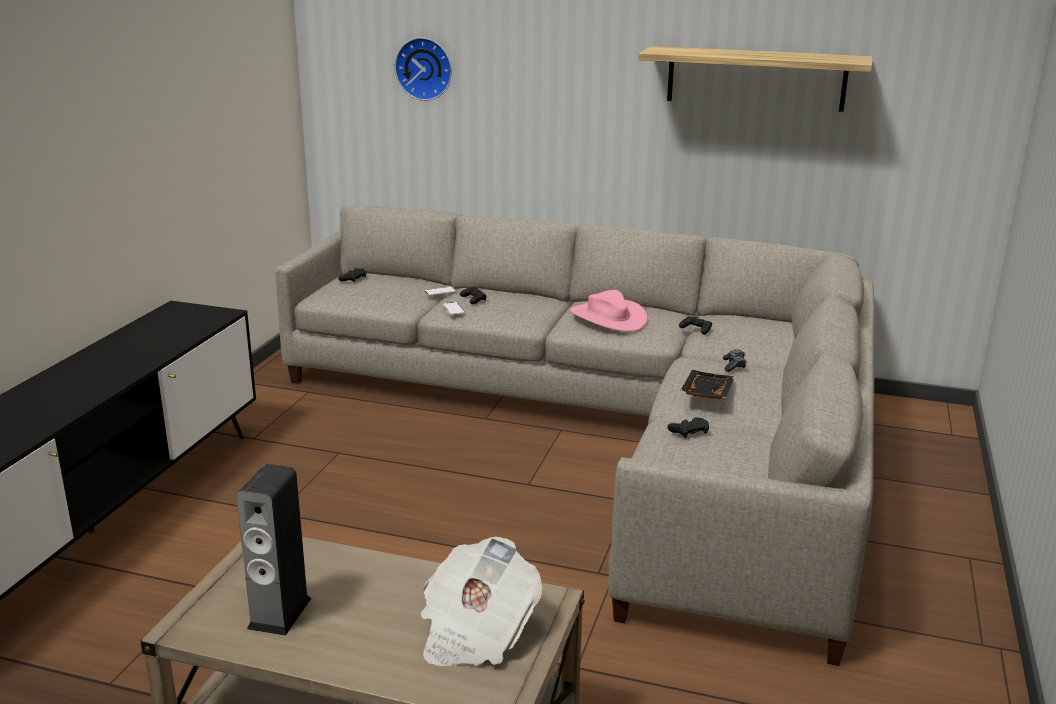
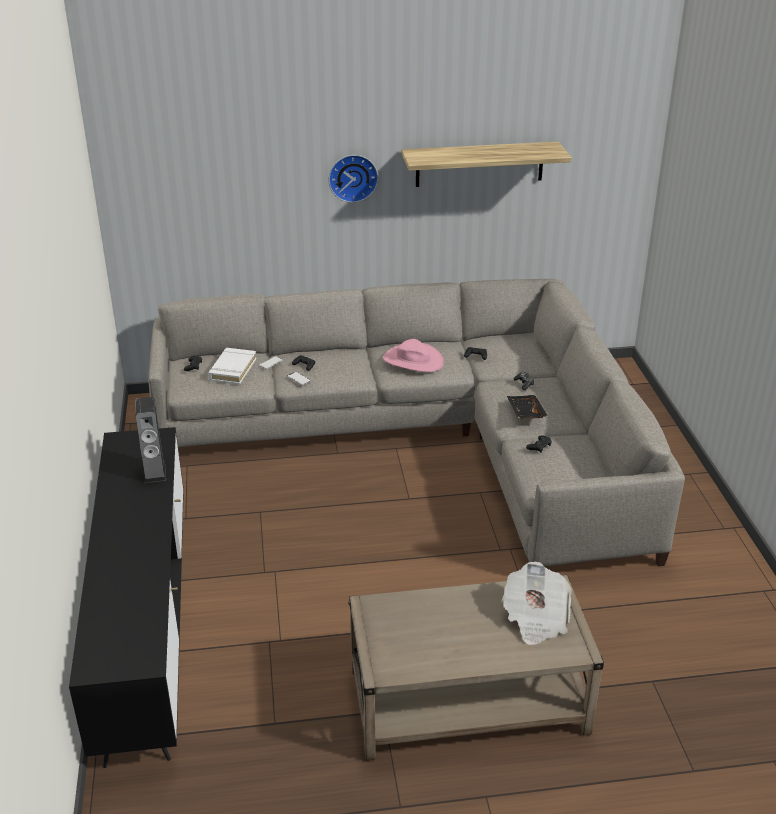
camera: 25 degrees left, 10 degrees up
speaker [236,464,312,636] -> speaker moved to [135,397,166,483]
wall clock [395,37,452,101] -> wall clock moved to [329,155,378,203]
none -> white book [208,348,256,385]

